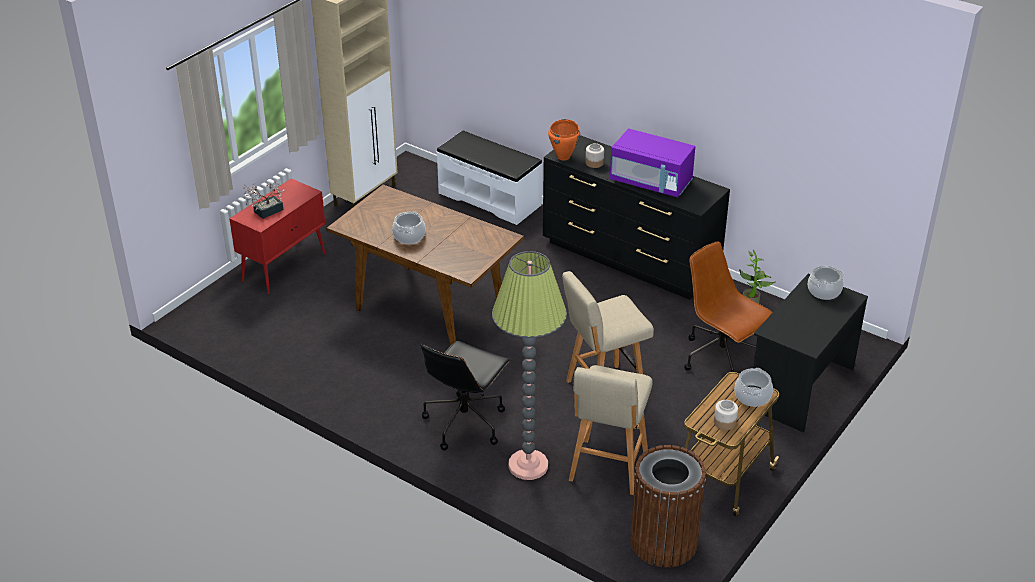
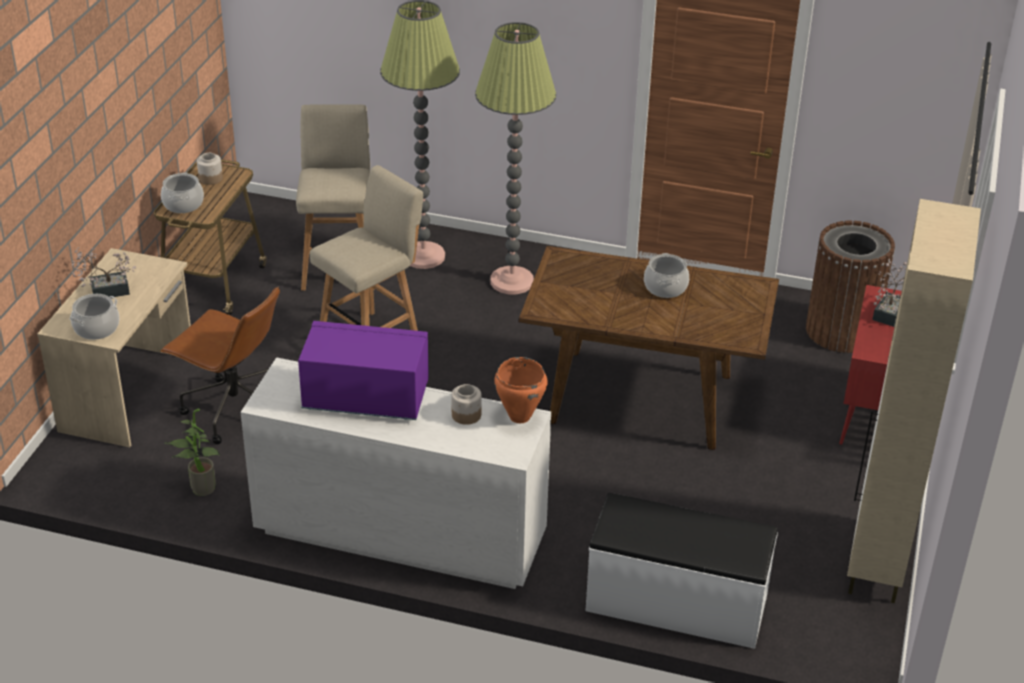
camera: 160 degrees right, 0 degrees up
black office chair [421,341,511,450] -> floor lamp [475,22,556,294]
black dresser [543,135,730,300] -> white dresser [241,358,551,589]
brown trash can [630,445,706,568] -> brown trash can moved to [806,221,895,353]
black desk [753,274,868,432] -> beige desk [37,248,191,448]
none -> potted plant [72,247,136,297]

